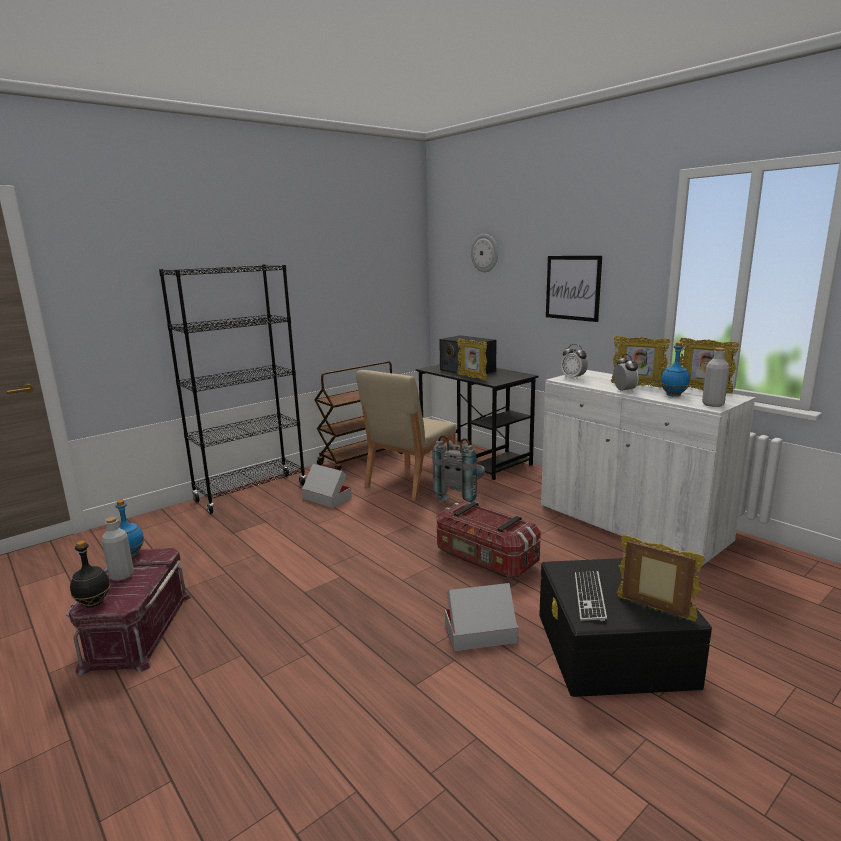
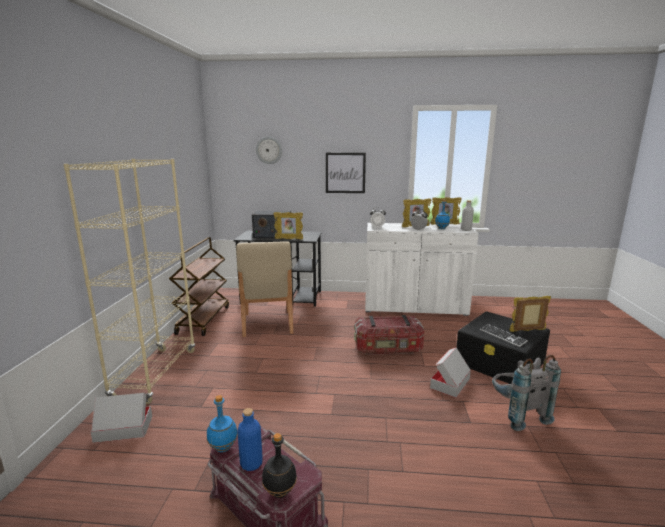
camera: 45 degrees left, 0 degrees up
grey bottle [102,517,134,581] -> blue bottle [237,408,263,471]
black bookcase [159,264,306,514] -> beige bookcase [63,159,195,404]
cardboard box [302,464,352,508] -> cardboard box moved to [90,393,152,443]
grey backpack [432,435,485,503] -> grey backpack moved to [492,355,561,431]

